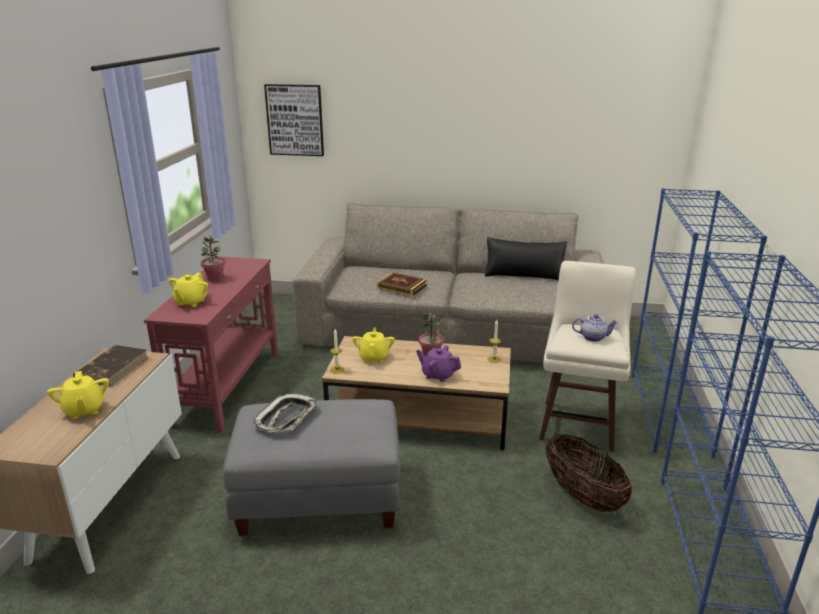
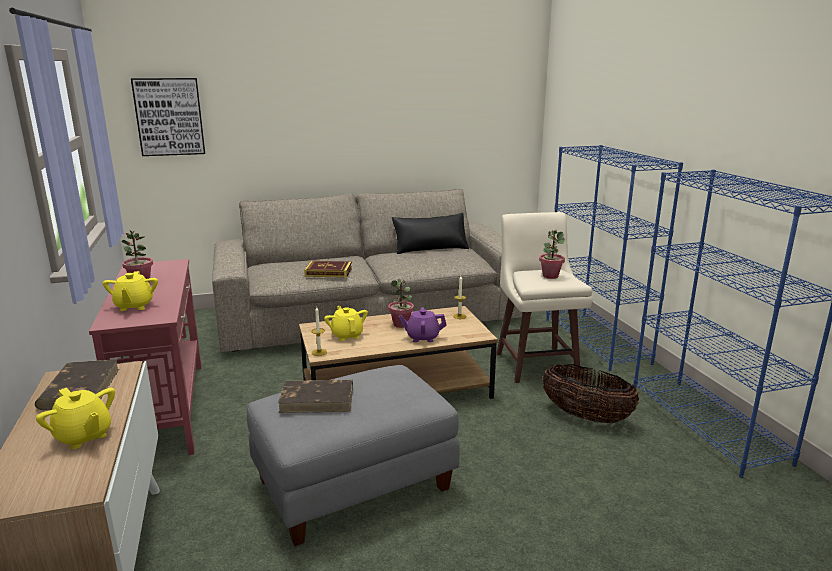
camera: 25 degrees left, 5 degrees down
tray [253,393,317,433] -> brown book [278,380,353,413]
teapot [572,314,618,342] -> potted plant [539,230,566,279]

